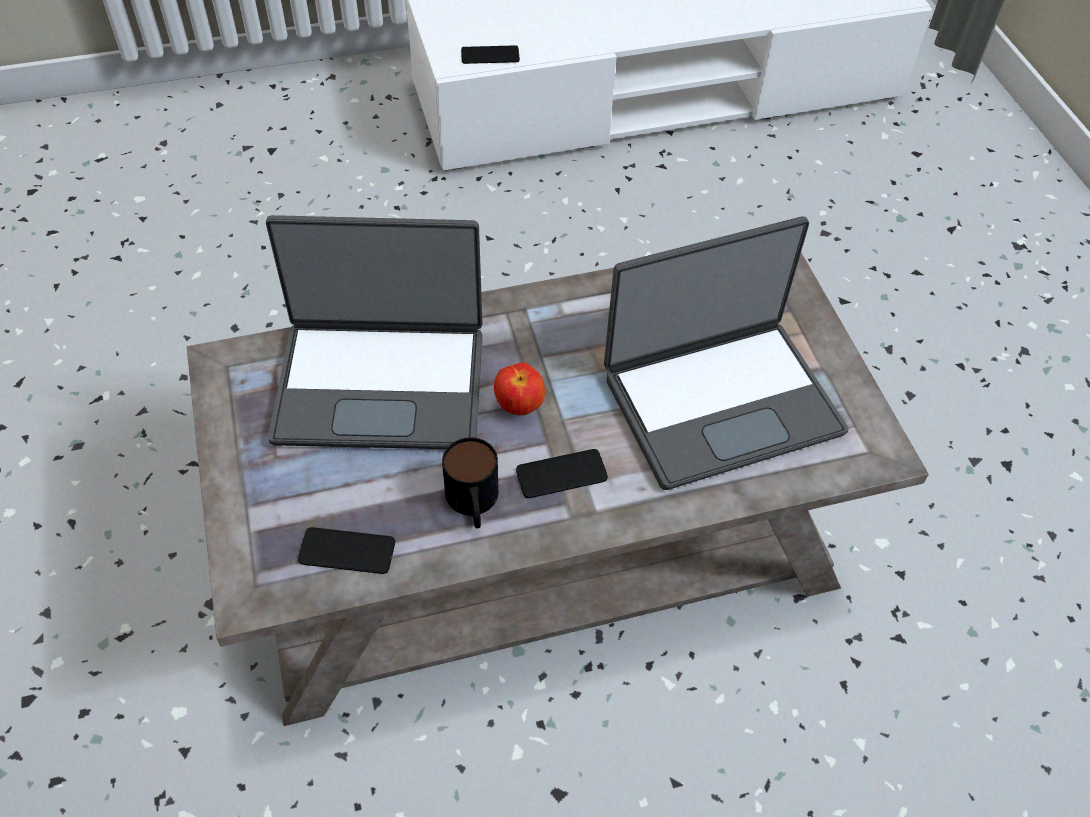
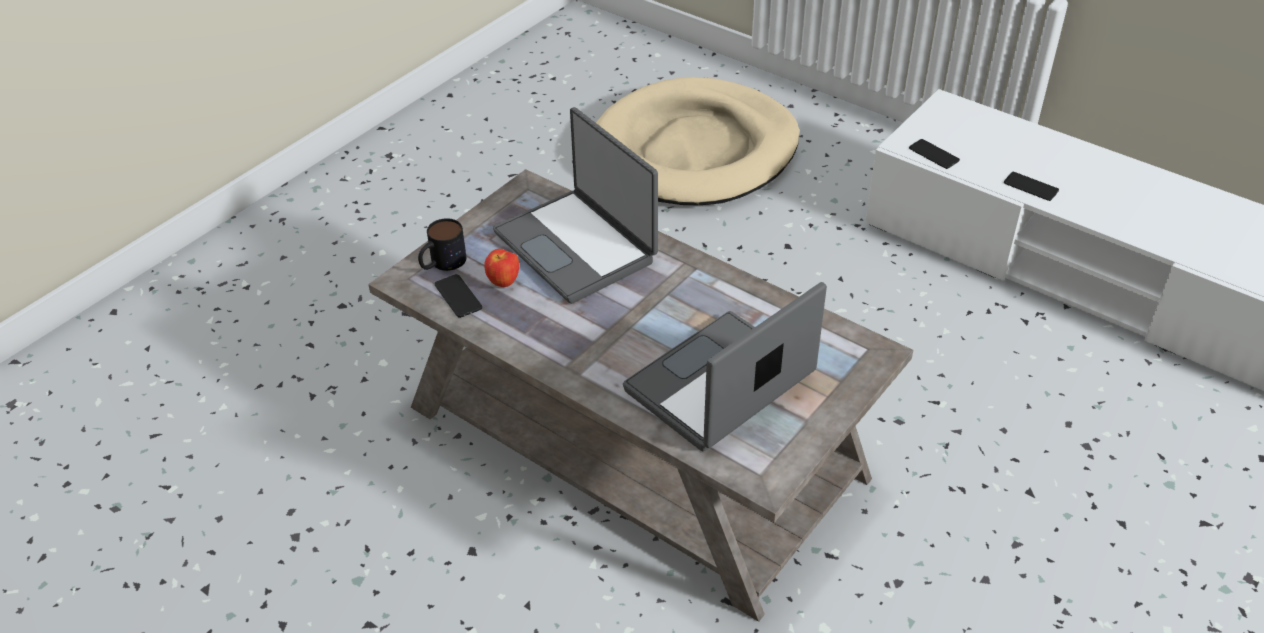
camera: 55 degrees right, 10 degrees down
mug [442,437,498,528] -> mug moved to [418,218,466,271]
apple [494,362,545,415] -> apple moved to [484,249,519,287]
phone [516,449,608,498] -> phone moved to [1004,172,1059,201]
laptop [604,216,848,490] -> laptop turned 105 degrees clockwise [623,282,827,451]
none -> beige dog bed [596,77,799,205]

